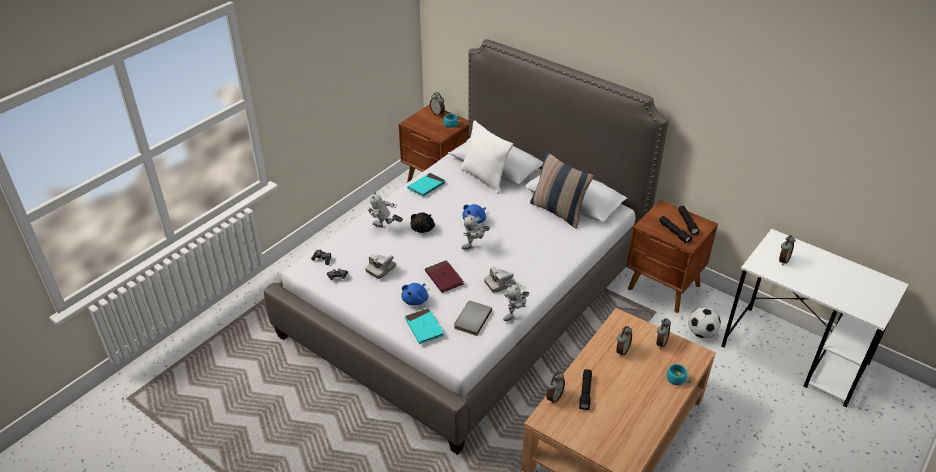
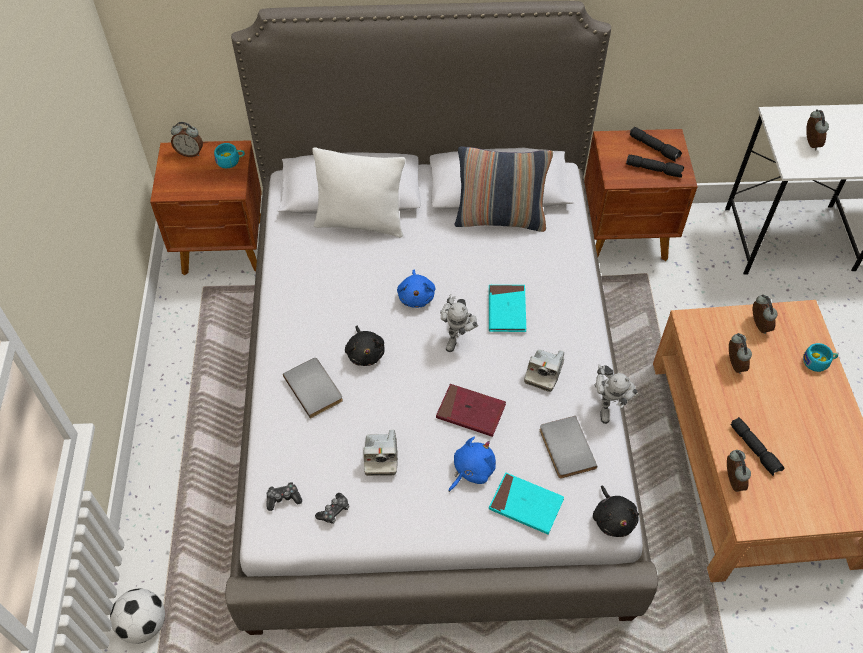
camera: 40 degrees left, 15 degrees up
toy robot [367,192,403,228] -> grey book [283,358,343,419]
blue plush toy [401,283,429,306] -> blue plush toy turned 120 degrees counterclockwise [448,437,496,492]
turquoise book [407,173,446,197] -> turquoise book moved to [489,285,526,332]
football [688,307,721,338] -> football moved to [110,588,165,644]
none -> black plush toy [593,486,639,537]

